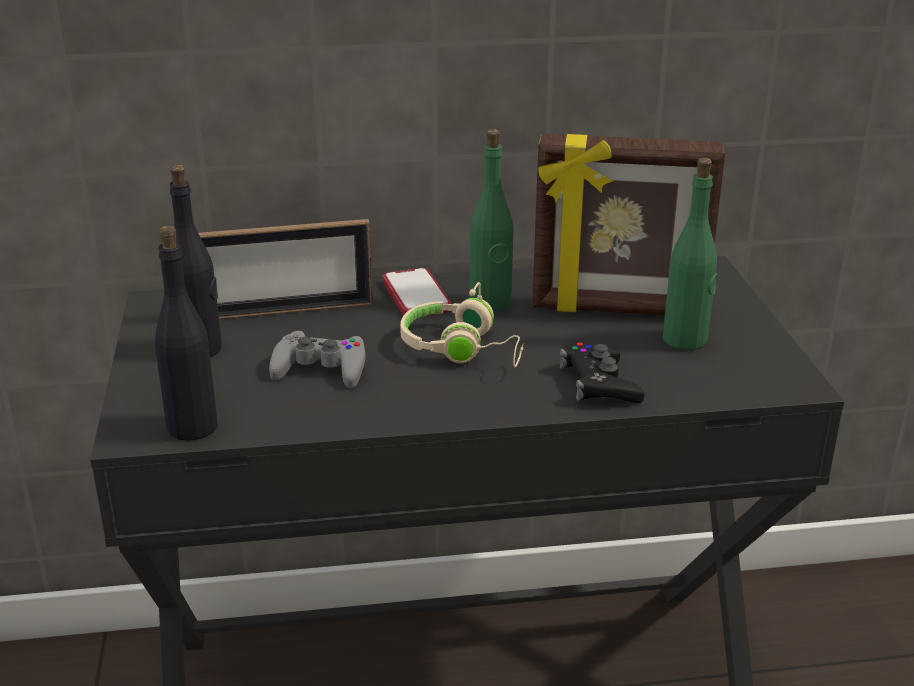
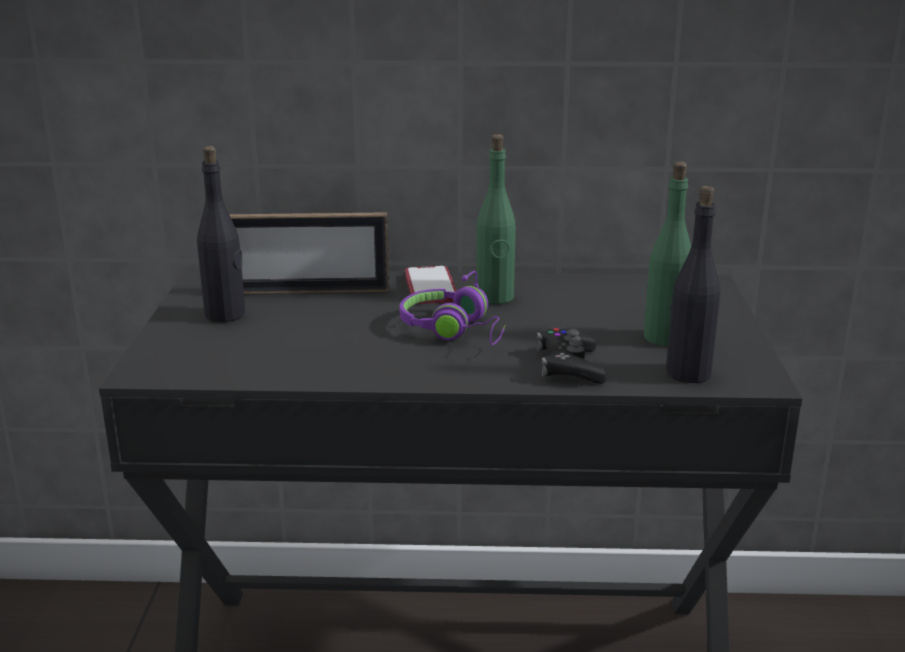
camera: 10 degrees right, 5 degrees down
black bottle [155,226,218,441] -> black bottle moved to [666,186,720,383]
grey game controller [269,330,366,388] -> none
beige headphones [400,282,524,367] -> purple headphones [399,271,506,345]
picture frame [532,133,725,316] -> none

